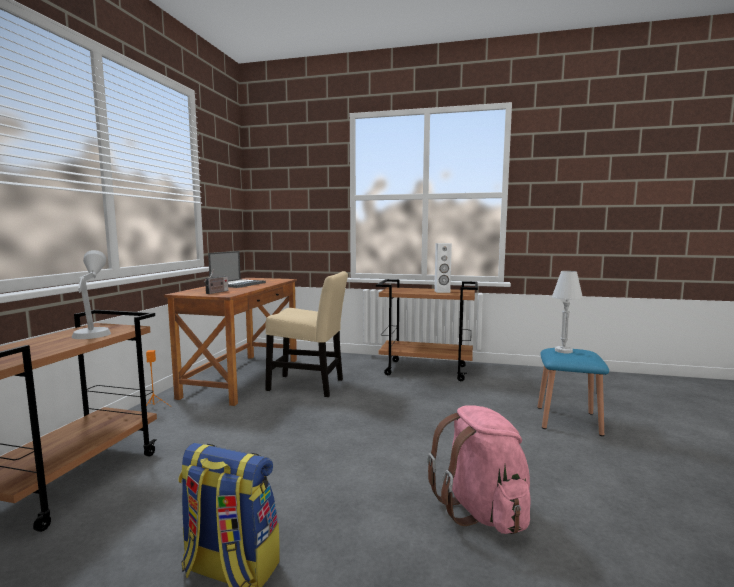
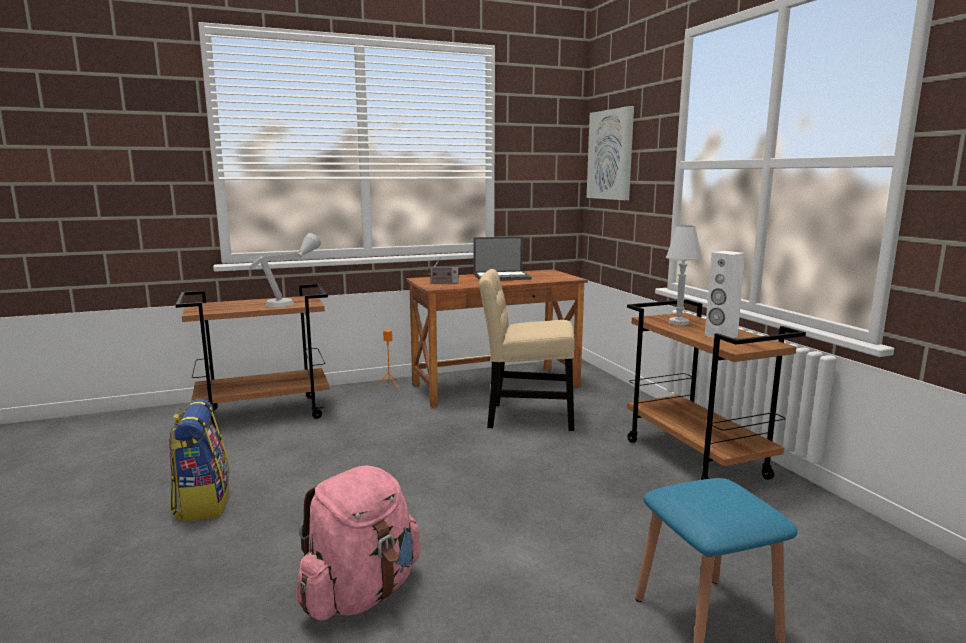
camera: 55 degrees right, 5 degrees up
beige chair [265,271,348,397] -> beige chair turned 120 degrees clockwise [479,269,575,431]
white table lamp [552,271,583,353] -> white table lamp moved to [666,225,702,325]
none -> picture [587,106,634,200]

